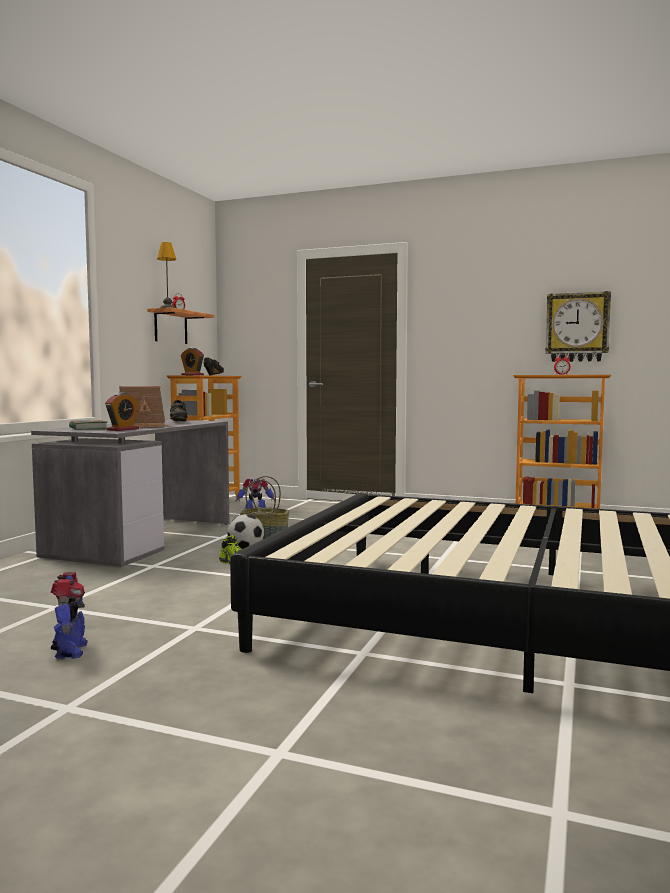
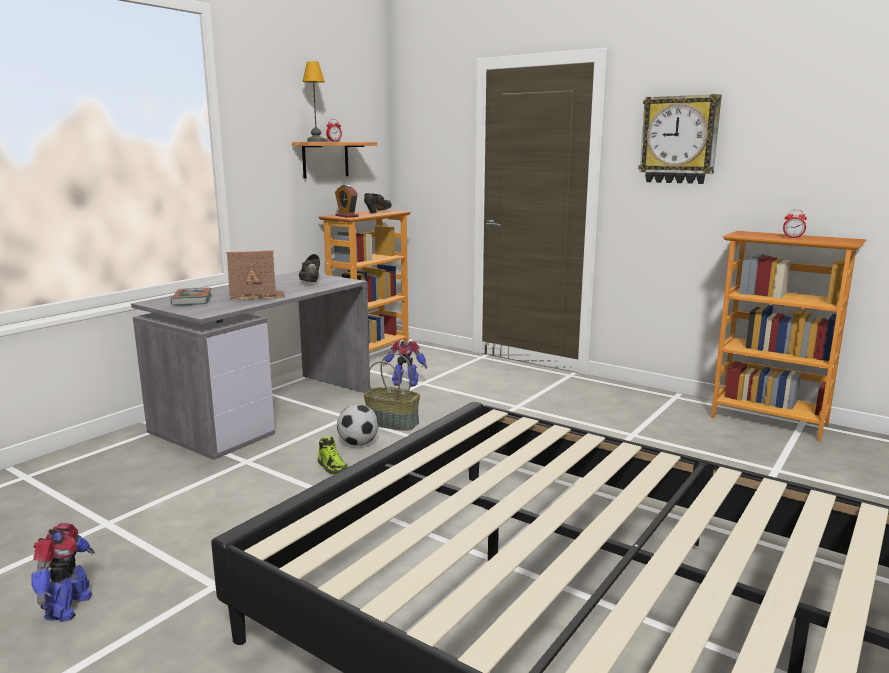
camera: 15 degrees right, 10 degrees up
alarm clock [105,393,139,431] -> none
wall clock [545,291,611,362] -> wall clock moved to [638,94,722,184]

